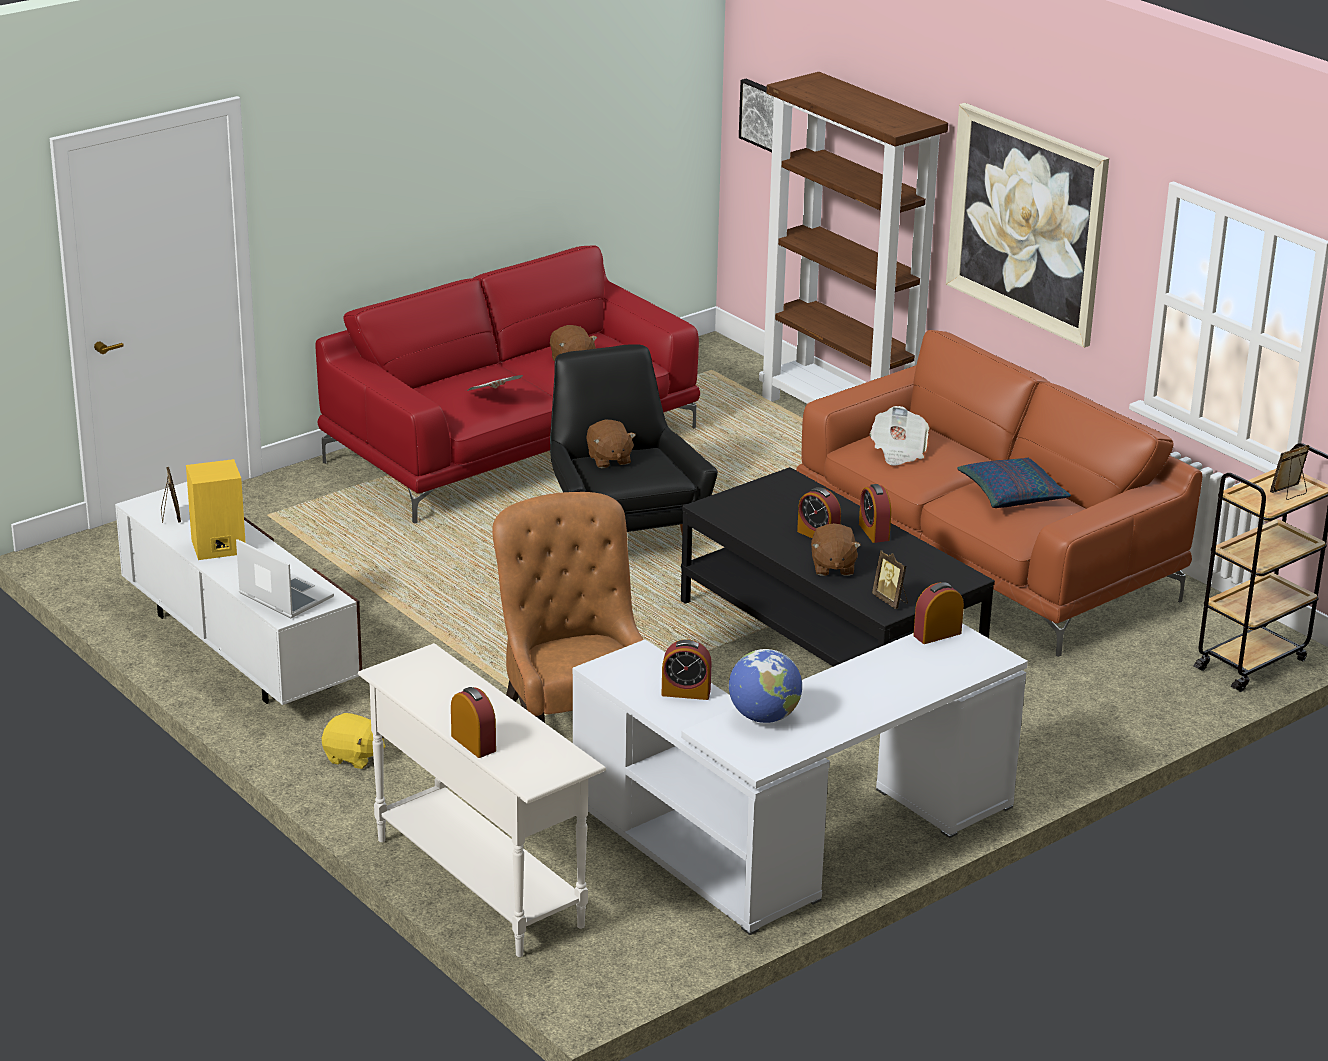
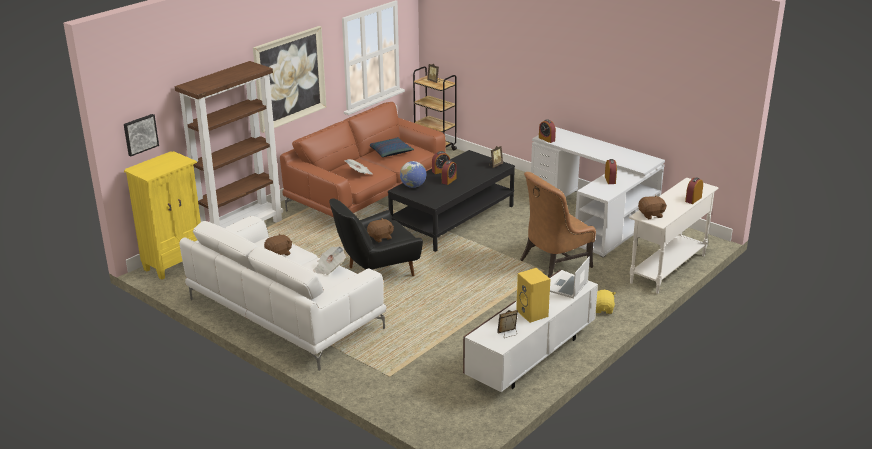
camera: 100 degrees left, 0 degrees up
red sofa [315,245,700,523] -> white sofa [179,216,386,371]
globe [729,649,802,723] -> globe moved to [400,161,426,188]
brown plush toy [811,523,861,576] -> brown plush toy moved to [638,195,667,219]
none -> yellow cabinet [124,151,201,280]

